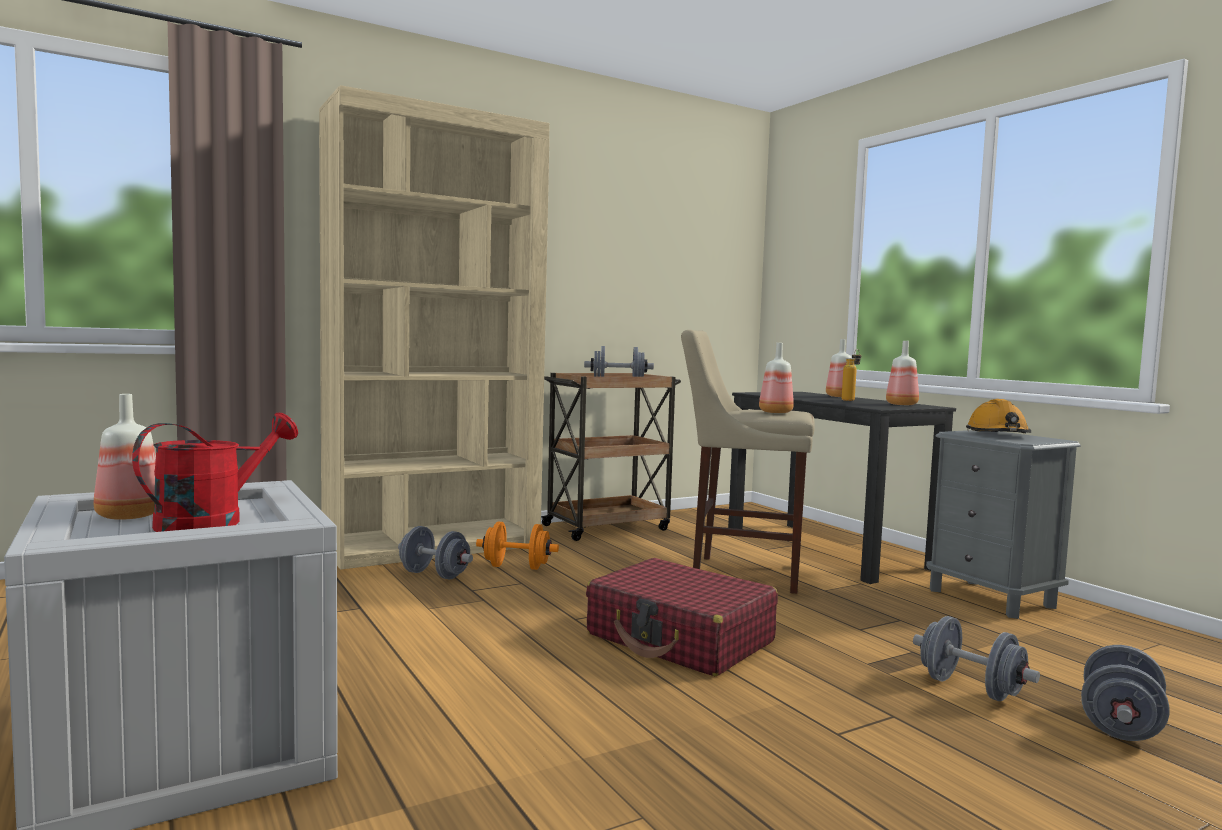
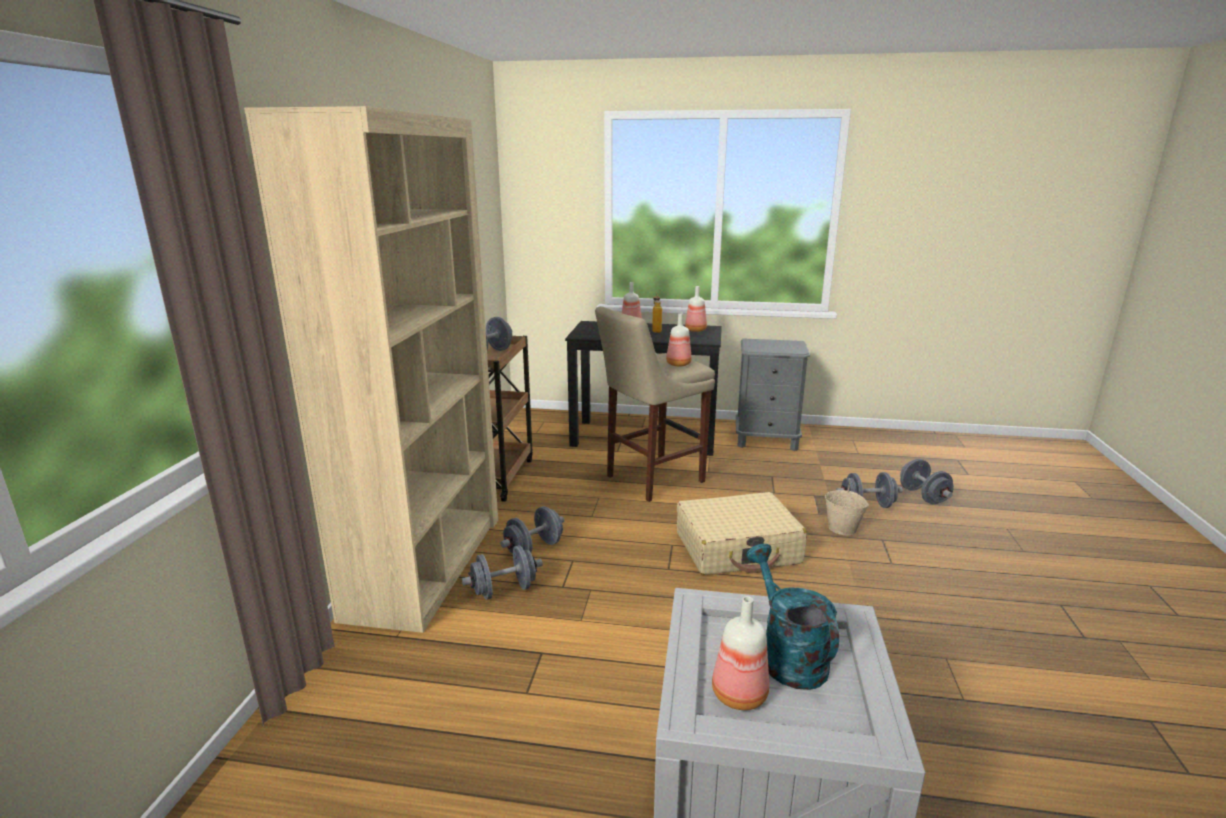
camera: 50 degrees left, 15 degrees up
red watering can [132,413,298,532] -> turquoise watering can [746,544,839,690]
orange dumbbell [476,522,559,570] -> grey dumbbell [500,506,564,554]
red suitcase [586,558,778,676] -> beige suitcase [677,492,807,575]
orange hard hat [966,399,1031,434] -> none
none -> beige bucket [825,478,869,535]

